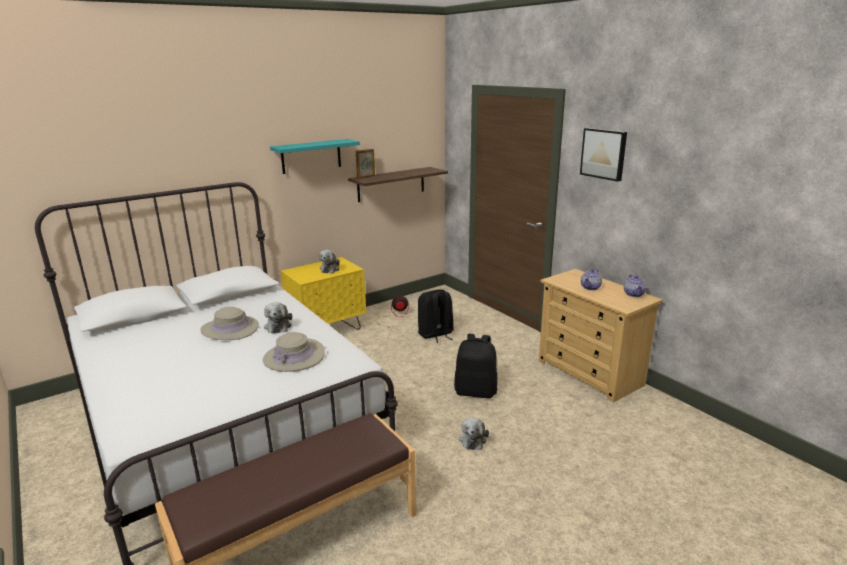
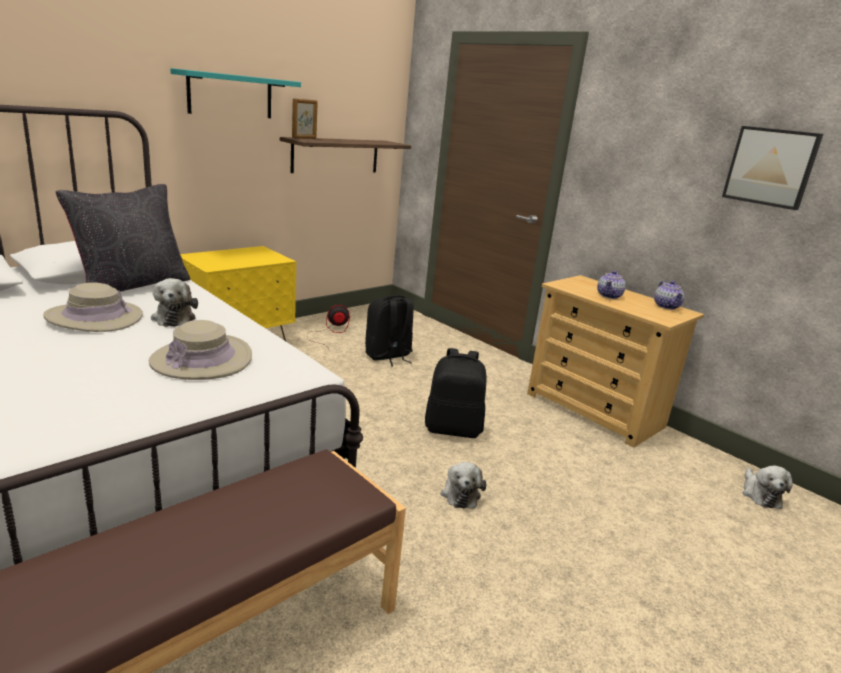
camera: 10 degrees left, 0 degrees up
plush toy [319,250,340,273] -> plush toy moved to [742,466,793,509]
picture [580,128,627,182] -> picture moved to [722,126,823,210]
none -> black pillow [56,184,190,292]

